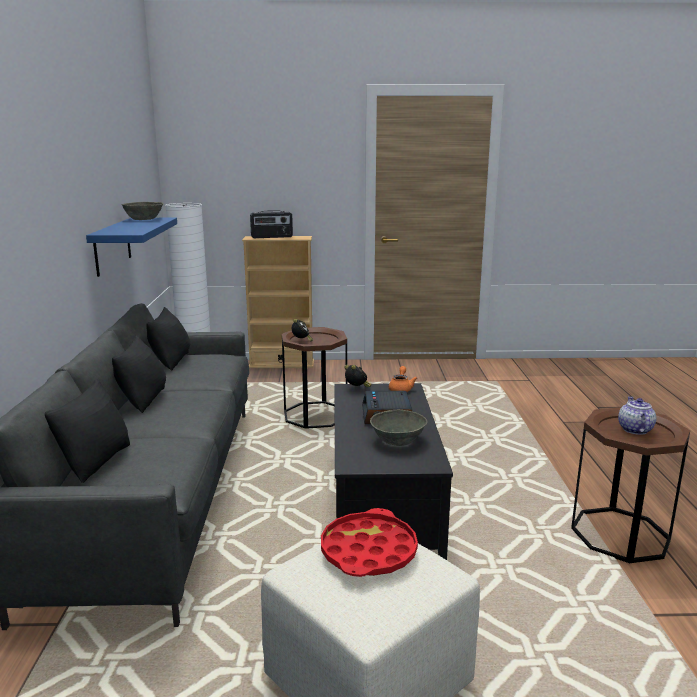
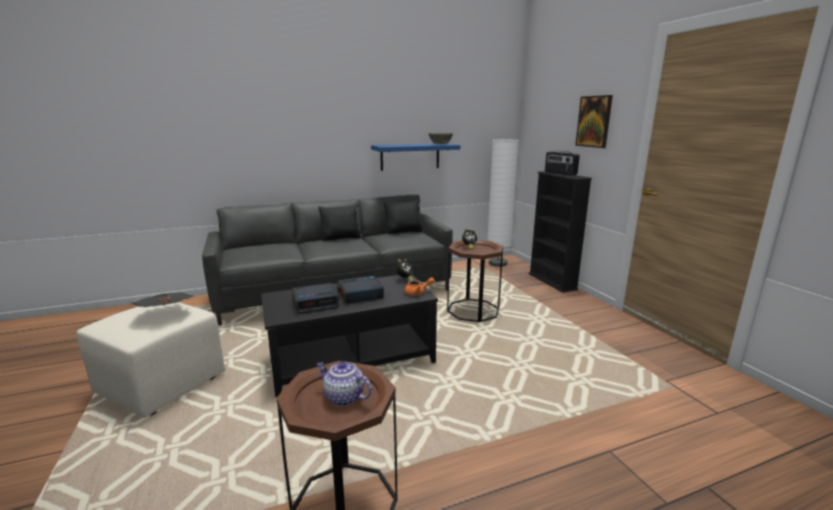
camera: 70 degrees right, 0 degrees up
black pillow [45,379,130,483] -> none
beige bookcase [242,236,314,368] -> black bookcase [529,171,592,293]
red tray [321,508,418,577] -> newspaper [130,293,194,307]
grey bowl [370,410,427,446] -> alarm clock [292,283,339,314]
teapot [618,396,656,435] -> teapot turned 135 degrees counterclockwise [317,362,372,406]
none -> picture [575,95,613,148]

